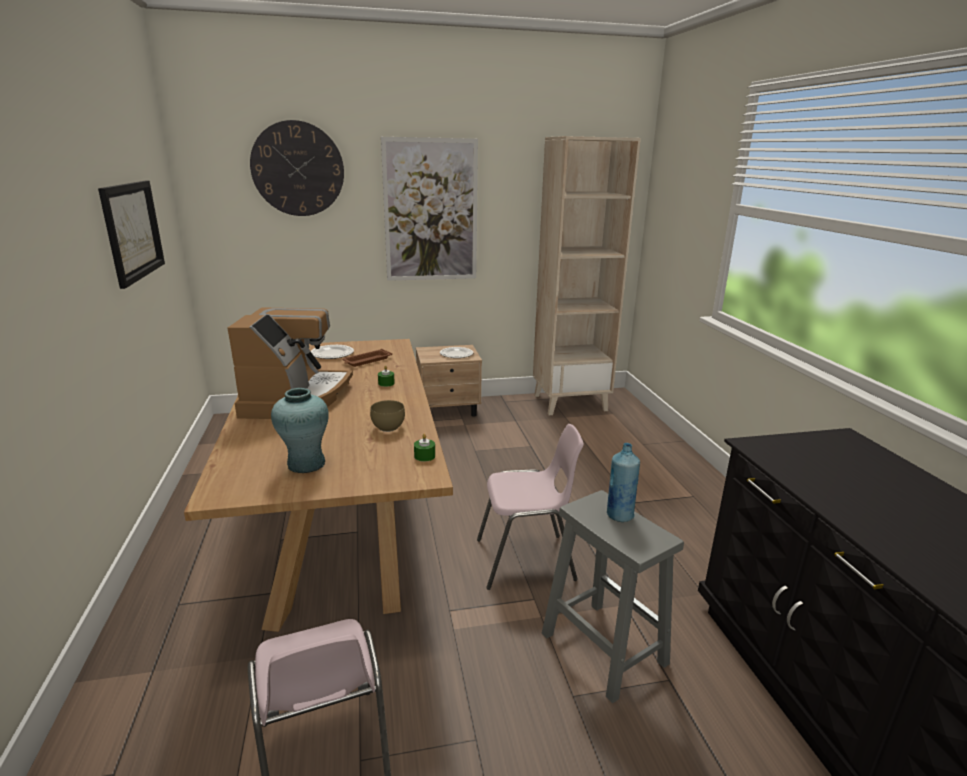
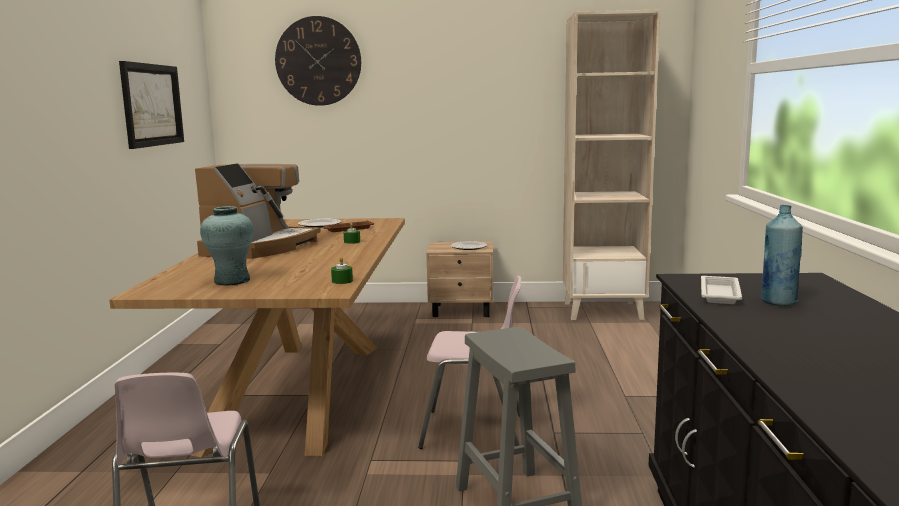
camera: 15 degrees right, 10 degrees down
brown bowl [370,400,405,432] -> none
picture [381,137,478,281] -> none
blue bottle [607,443,640,522] -> blue bottle moved to [761,205,803,306]
none -> white tray [701,276,742,304]

